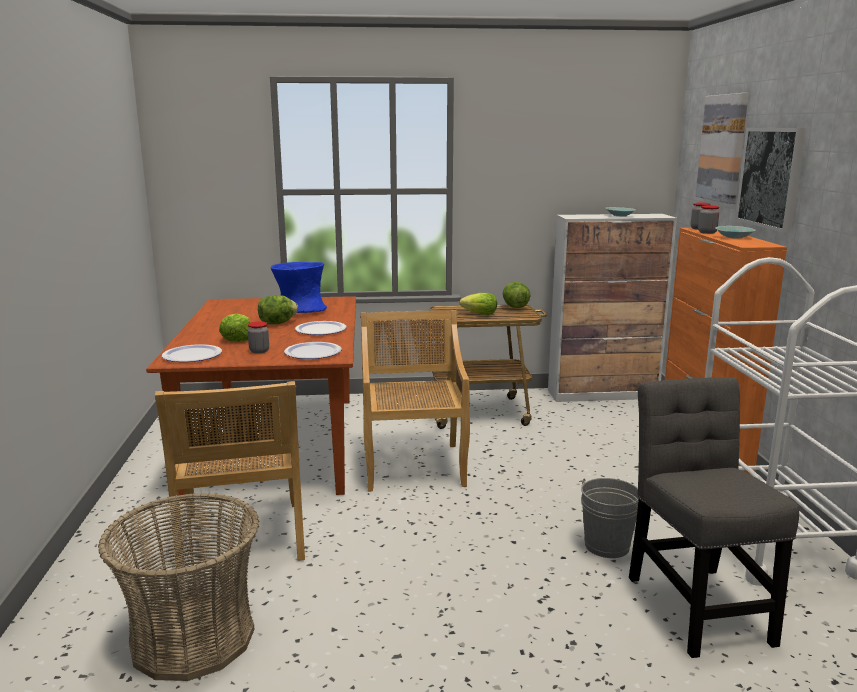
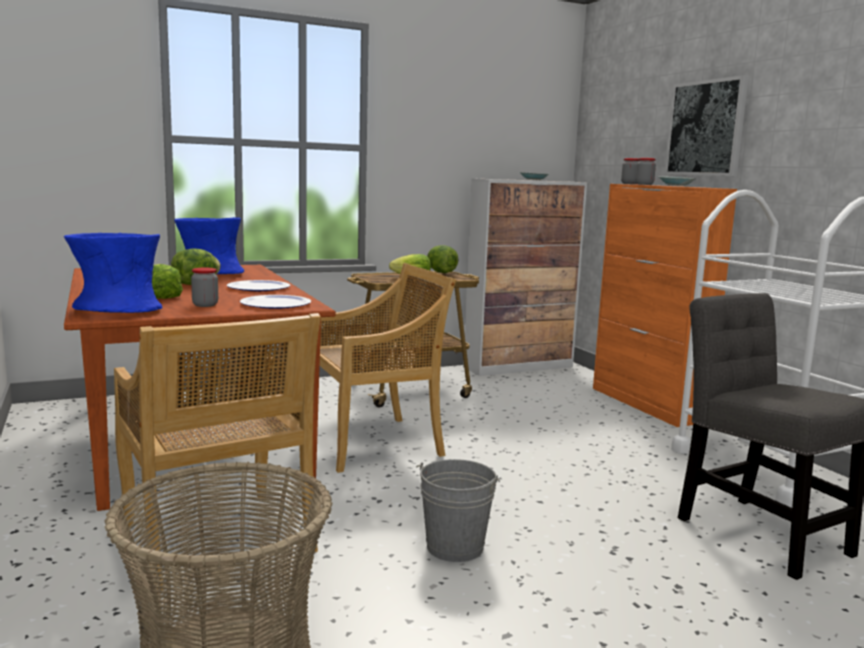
camera: 20 degrees left, 5 degrees down
plate [162,344,222,362] -> blue vase [64,233,163,313]
beige chair [360,310,470,492] -> beige chair turned 90 degrees clockwise [320,263,456,473]
grey bucket [579,478,639,558] -> grey bucket moved to [416,459,500,562]
picture [695,93,749,204] -> none

